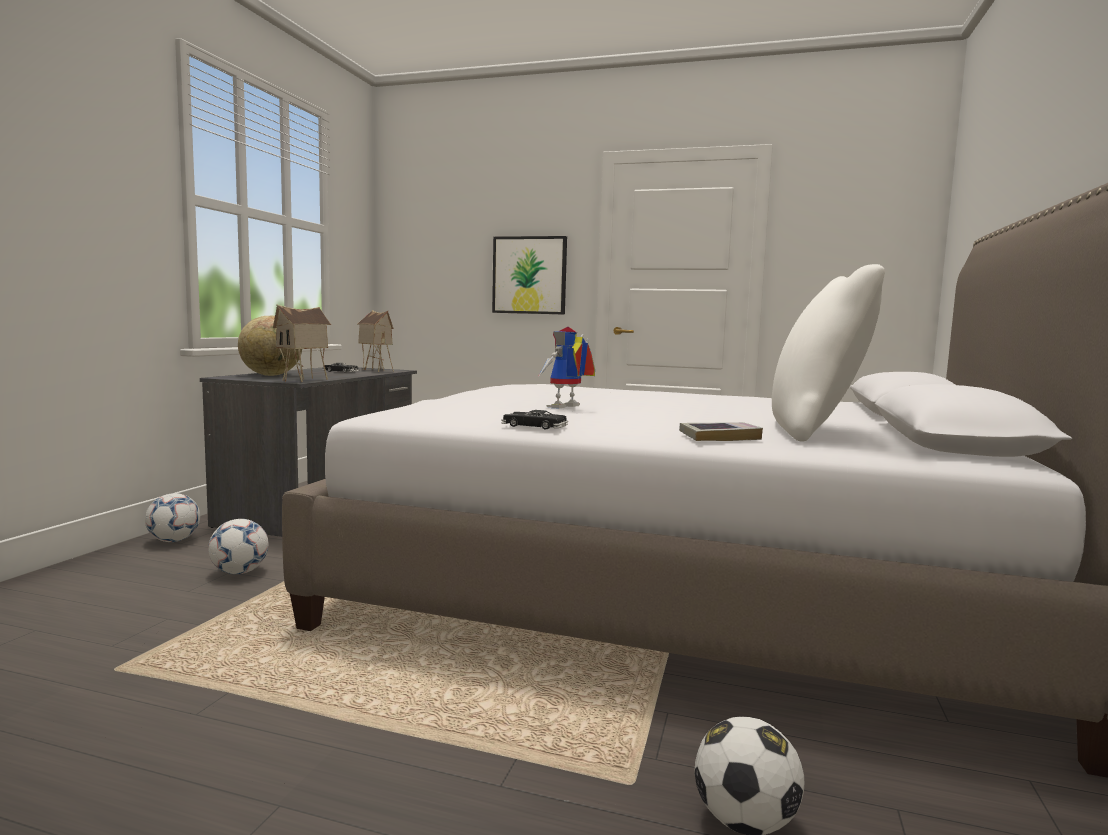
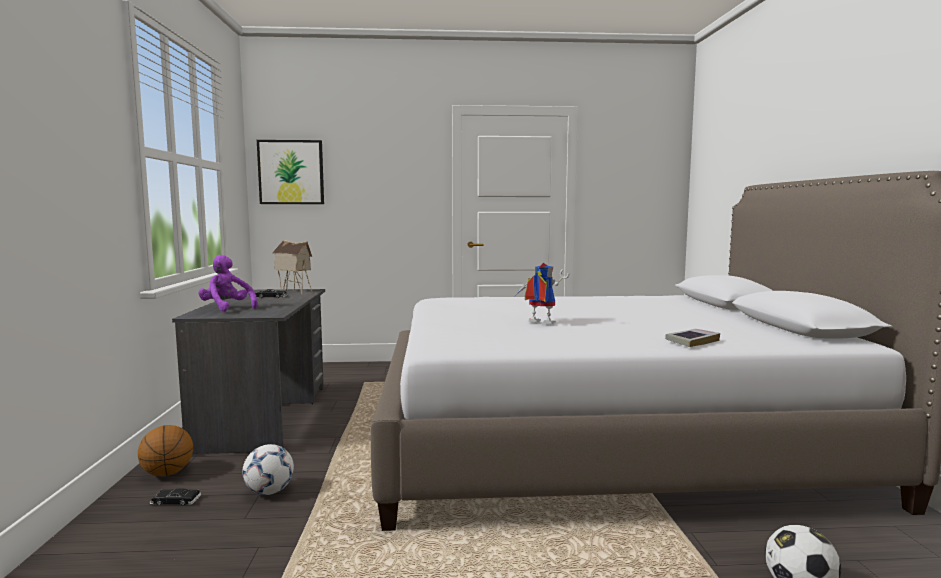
camera: 20 degrees left, 0 degrees up
football [145,493,200,542] -> basketball [138,425,193,476]
globe [238,316,302,376] -> purple plush toy [198,255,258,312]
toy house [273,305,331,382] -> none
picture [492,236,567,315] -> picture moved to [257,140,324,204]
black toy car [501,410,568,430] -> black toy car moved to [150,489,201,506]
toy robot [538,327,595,408] -> toy robot turned 105 degrees clockwise [515,263,570,324]
white pillow [772,264,885,442] -> none

